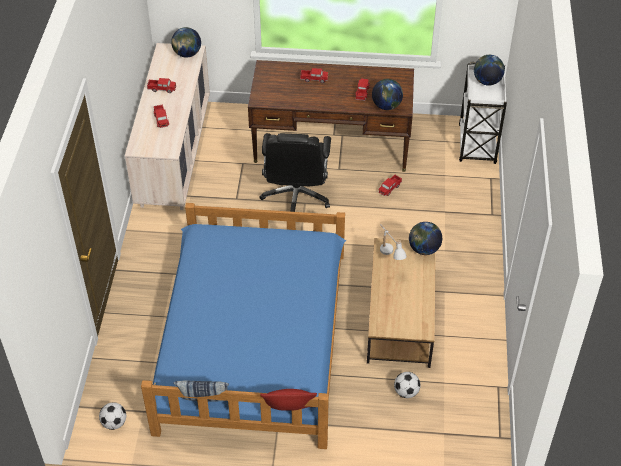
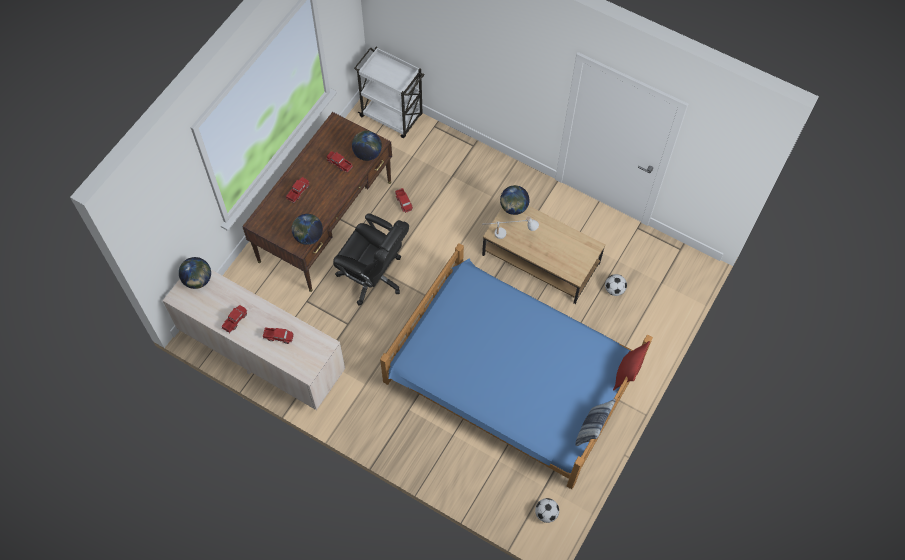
camera: 65 degrees left, 15 degrees up
globe [474,55,505,86] -> globe moved to [291,214,323,245]

